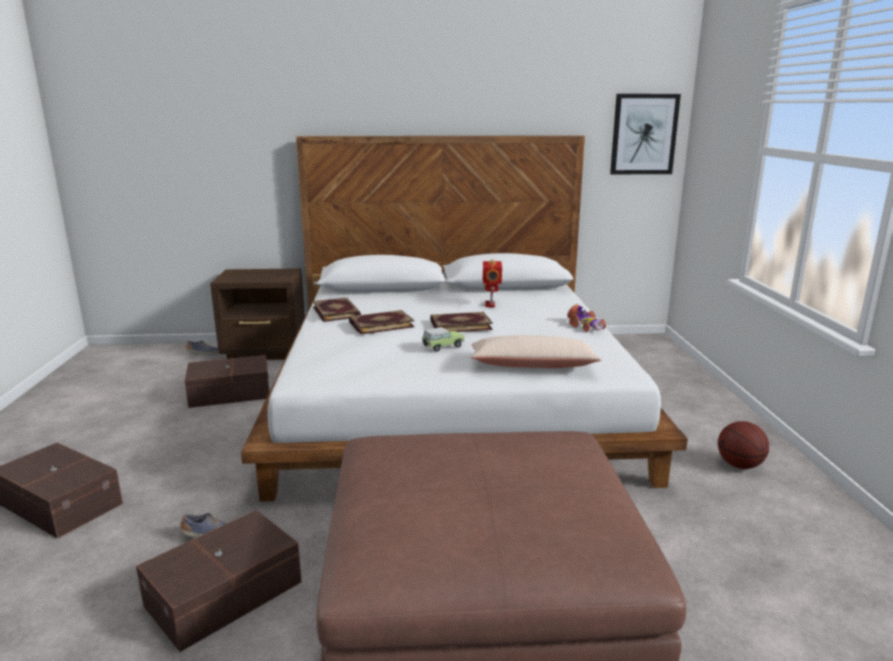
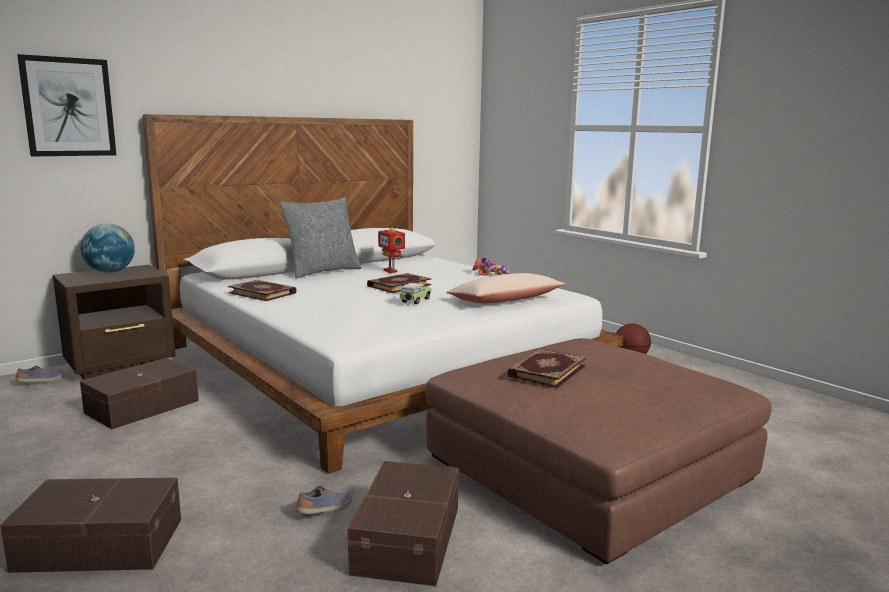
camera: 35 degrees left, 5 degrees down
book [349,310,415,335] -> book moved to [507,349,586,388]
picture [610,94,681,174] -> picture moved to [17,54,116,156]
none -> globe [80,224,135,273]
none -> grey pillow [279,197,362,278]

